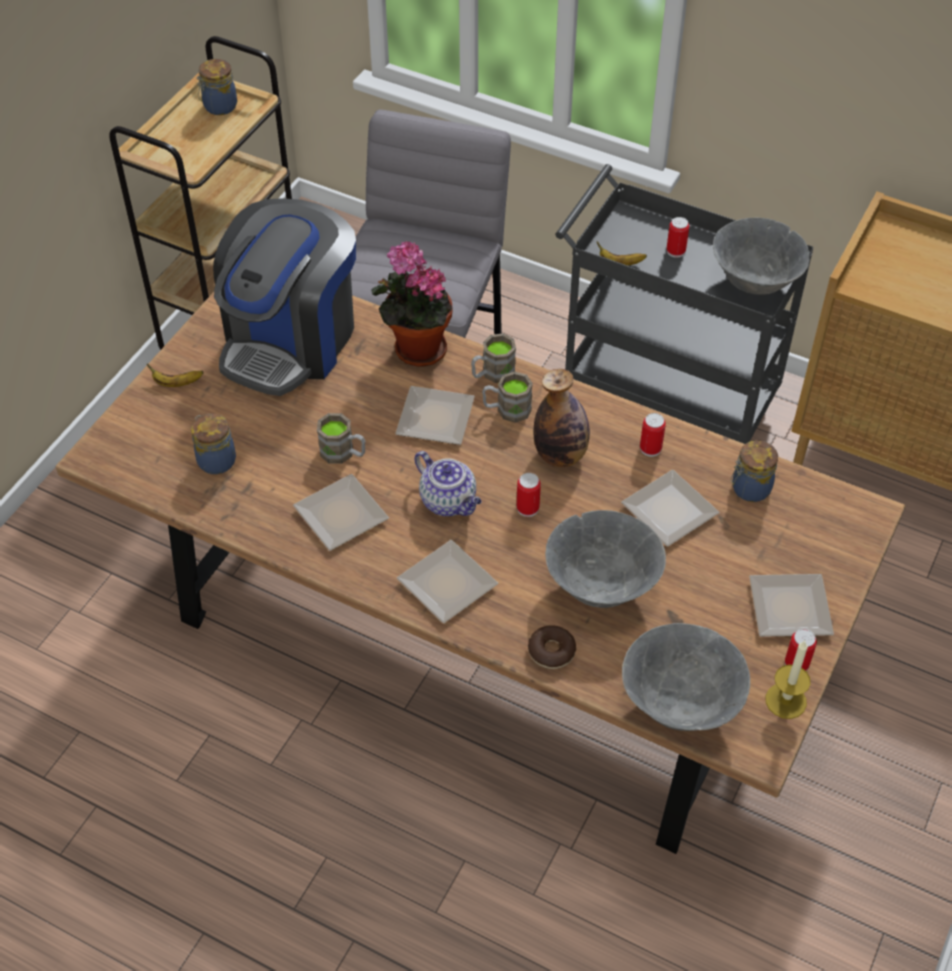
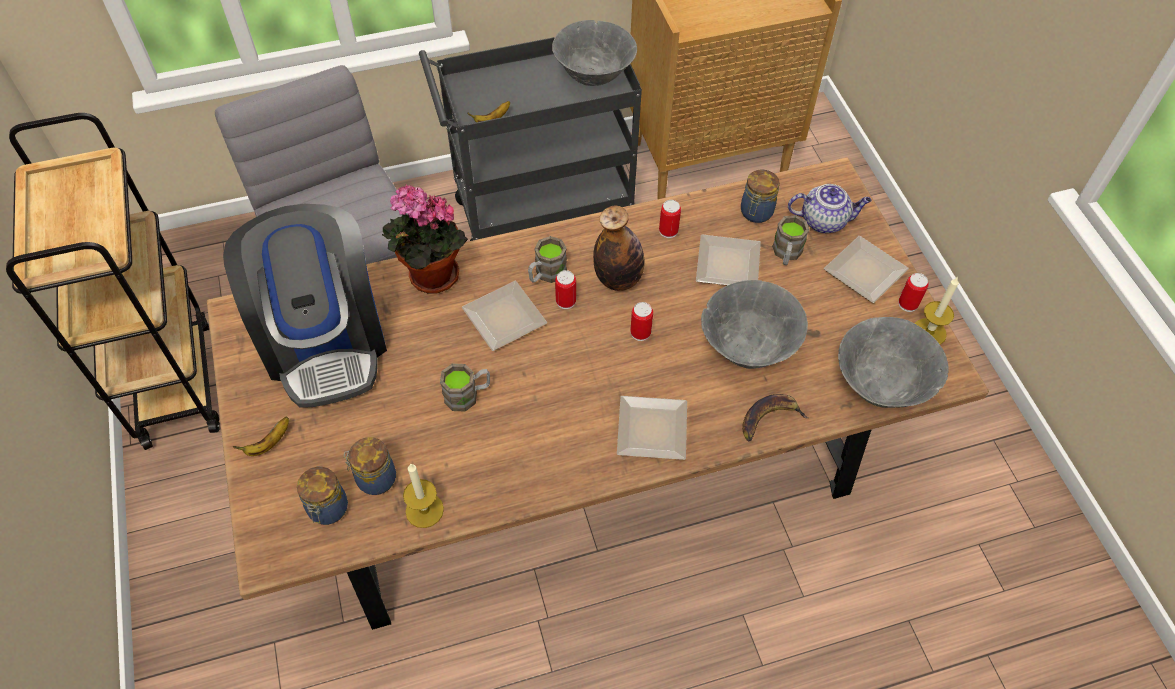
camera: 45 degrees left, 5 degrees up
jar [196,59,237,115] -> jar moved to [297,467,348,525]
plate [293,474,389,551] -> none
teapot [414,451,482,516] -> teapot moved to [788,184,872,233]
brown mug [471,333,516,383] -> brown mug moved to [772,215,809,265]
donut [528,625,576,669] -> banana [742,394,808,441]
can [667,217,689,258] -> can moved to [555,270,576,309]
none -> candle [403,463,444,528]

